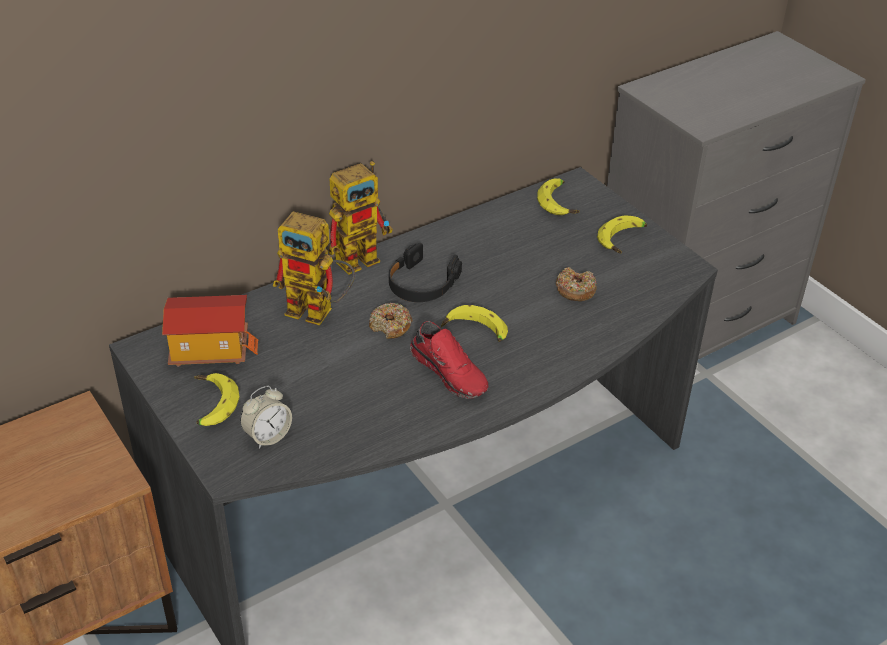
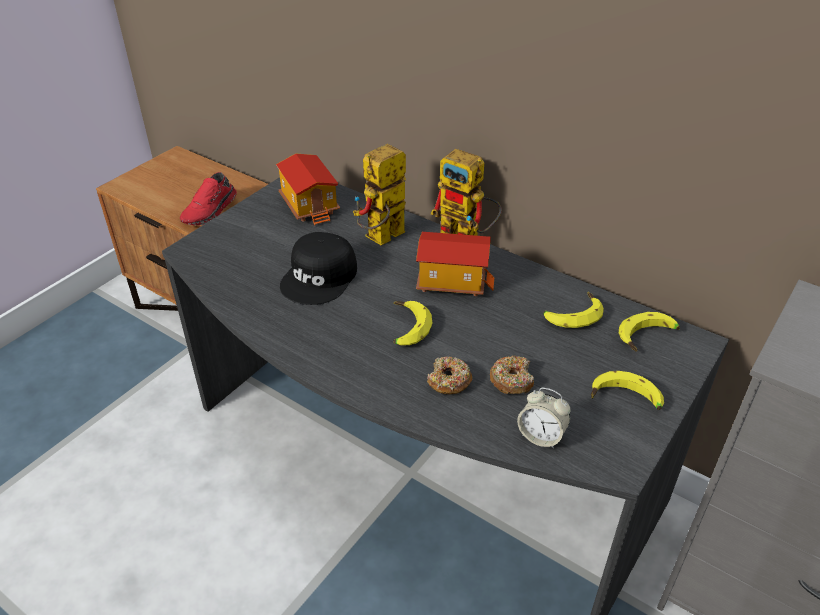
camera: 70 degrees right, 0 degrees up
banana [194,373,239,426] -> banana moved to [543,292,604,328]
alarm clock [240,386,292,449] -> alarm clock moved to [517,388,570,449]
toy robot [273,212,355,325] -> toy robot turned 45 degrees clockwise [353,144,406,245]
donut [369,303,413,339] -> donut moved to [427,357,473,394]
black headphones [389,243,462,302] -> toy house [416,232,495,296]
red shoe [410,321,488,399] -> red shoe moved to [180,172,237,226]
none -> black cap [280,232,357,305]

